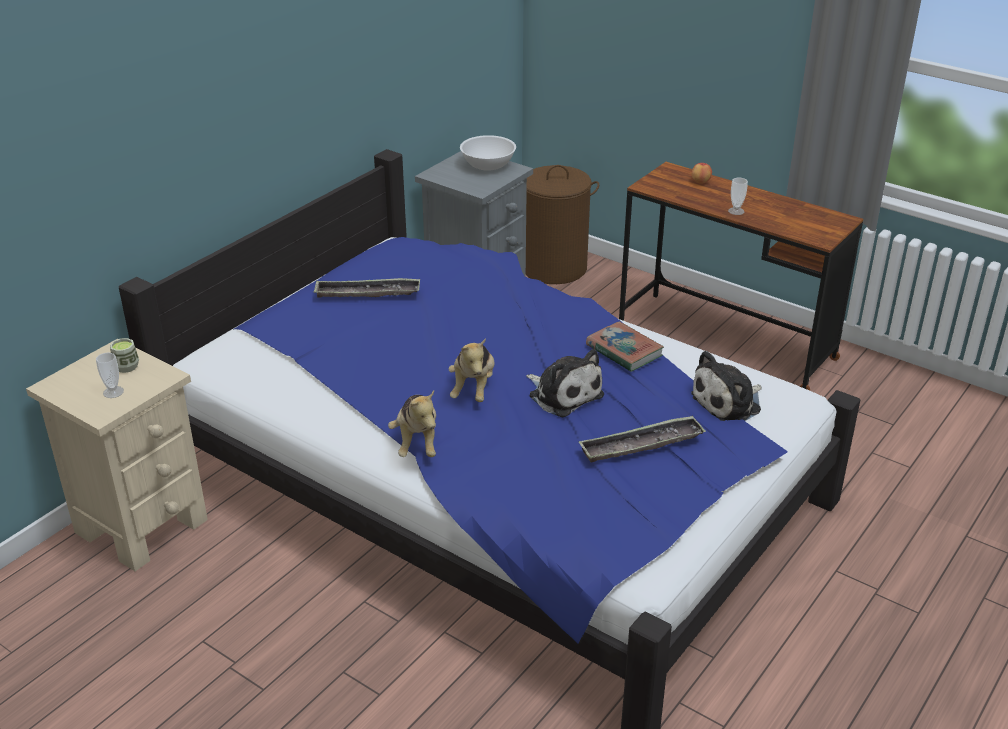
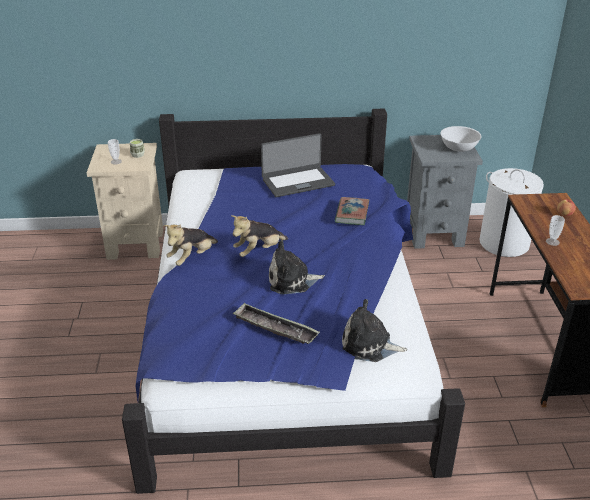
camera: 50 degrees right, 0 degrees up
tray [313,278,420,298] -> laptop [261,133,335,197]
brown laundry basket [526,165,599,284] -> white laundry basket [480,168,545,257]
plush toy [526,349,604,417] -> plush toy turned 75 degrees clockwise [269,240,325,294]
book [586,321,664,372] -> book moved to [335,197,369,225]

